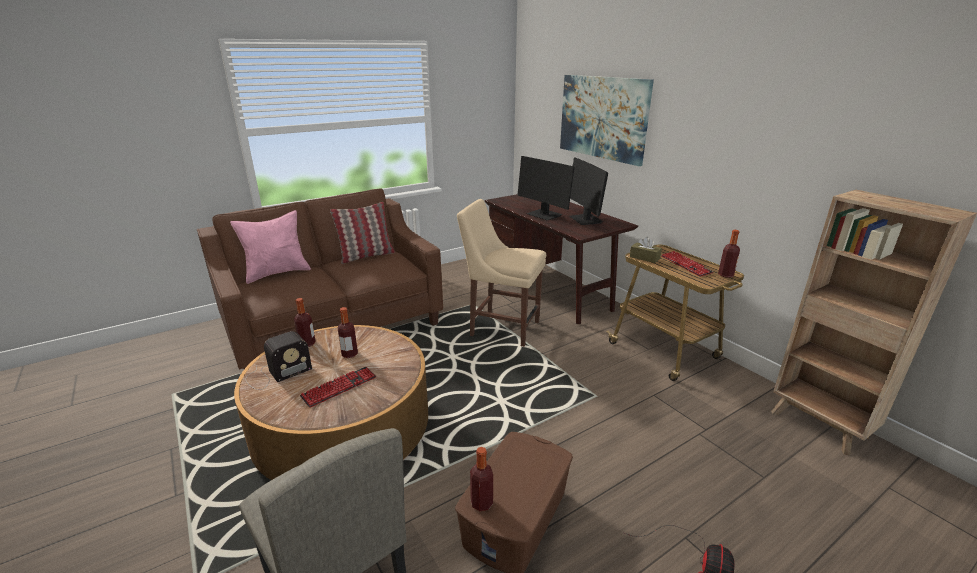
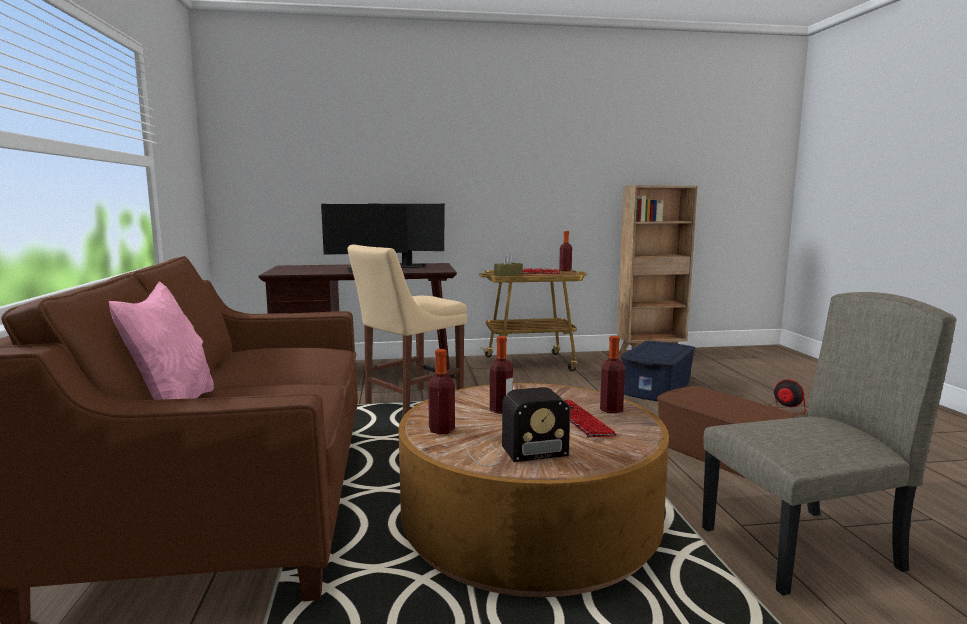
camera: 65 degrees left, 15 degrees down
radio [246,331,312,390] -> radio turned 90 degrees clockwise [467,387,570,466]
pillow [330,202,395,264] -> none
bottle [470,447,493,511] -> bottle moved to [600,336,625,413]
picture [560,75,654,166] -> none
none -> blue storage box [620,341,695,401]

